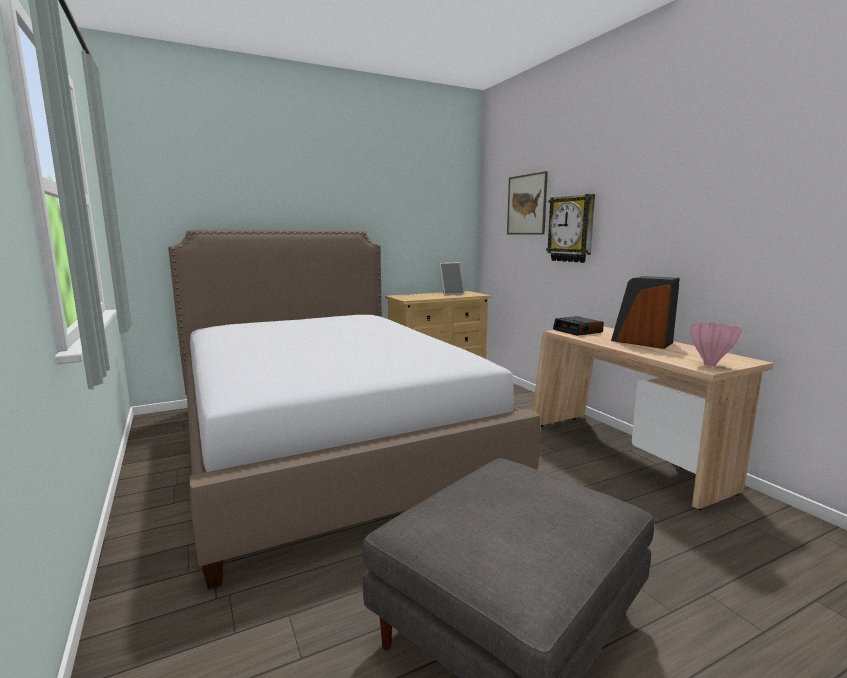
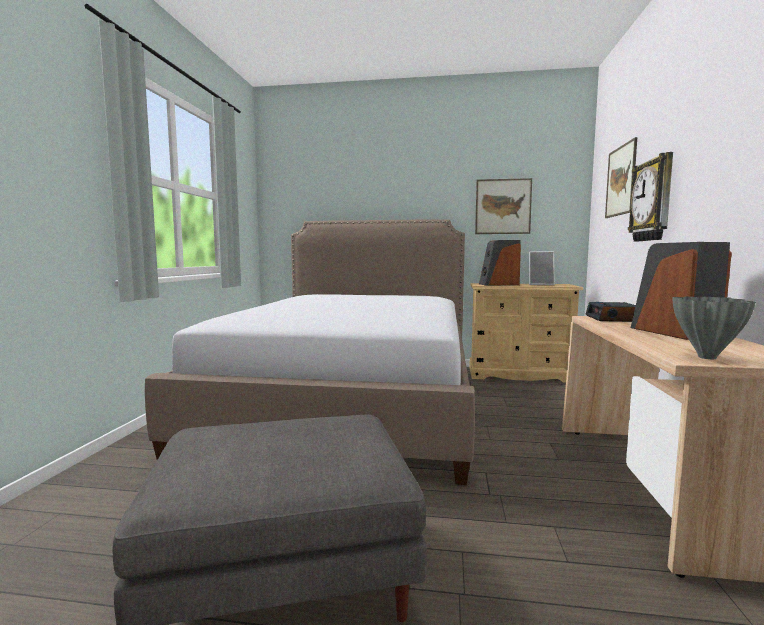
camera: 35 degrees right, 5 degrees down
pink vase [690,323,742,366] -> grey vase [672,297,756,359]
none -> picture [475,178,532,234]
none -> speaker [479,240,521,285]

